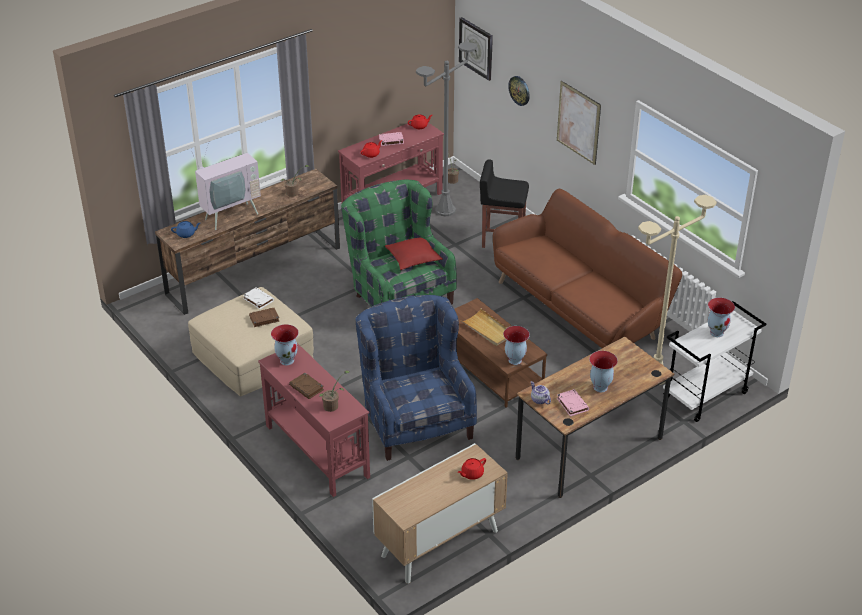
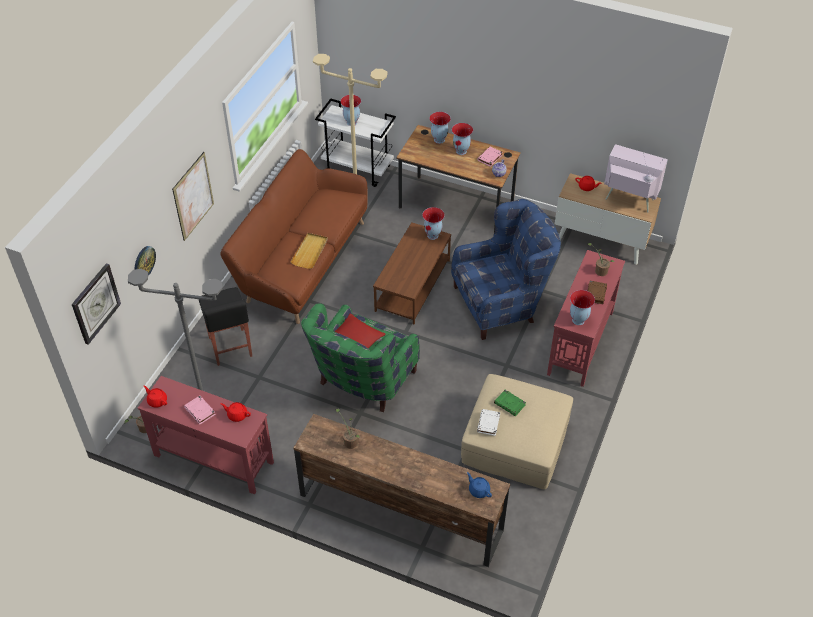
camera: 120 degrees left, 10 degrees up
television [192,142,261,230] -> television moved to [604,144,668,213]
brown book [249,308,279,327] -> green book [494,390,526,416]
blue armchair [355,295,477,461] -> blue armchair turned 150 degrees counterclockwise [451,199,561,340]
beige tray [461,308,507,346] -> beige tray moved to [290,233,328,269]
none -> vase [429,112,451,144]

